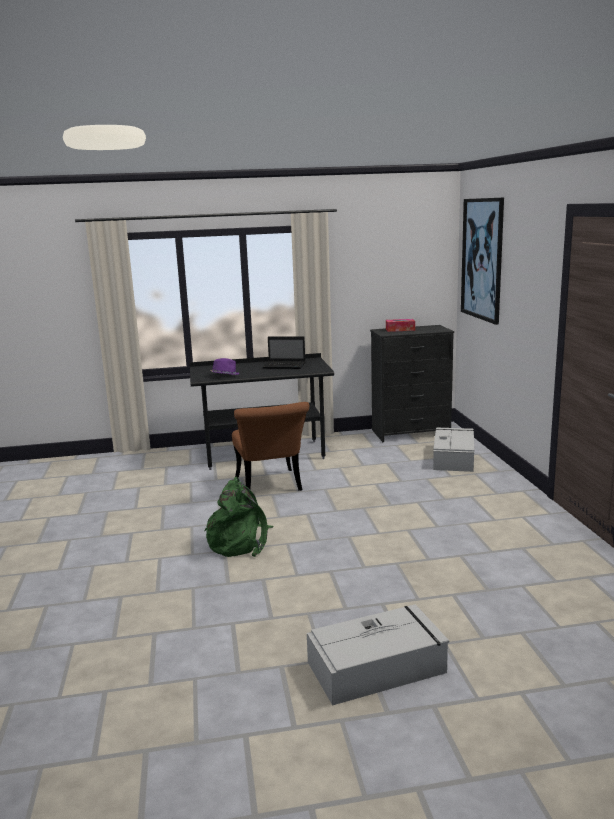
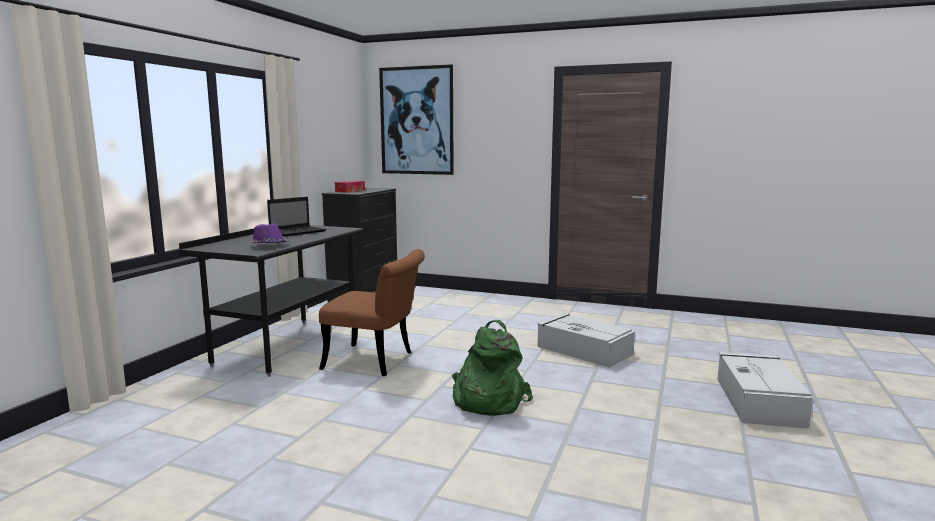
camera: 60 degrees left, 5 degrees down
grey storage box [433,427,475,472] -> grey storage box moved to [537,313,635,368]

